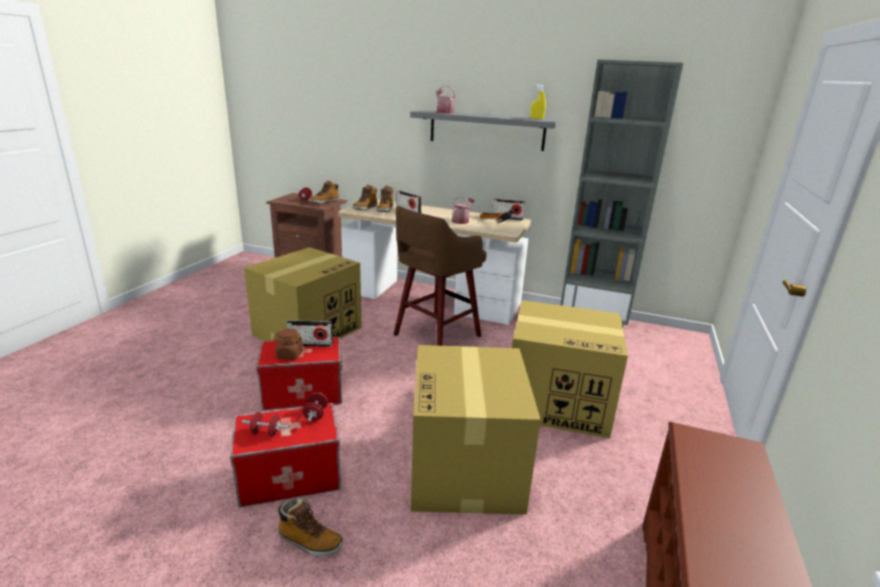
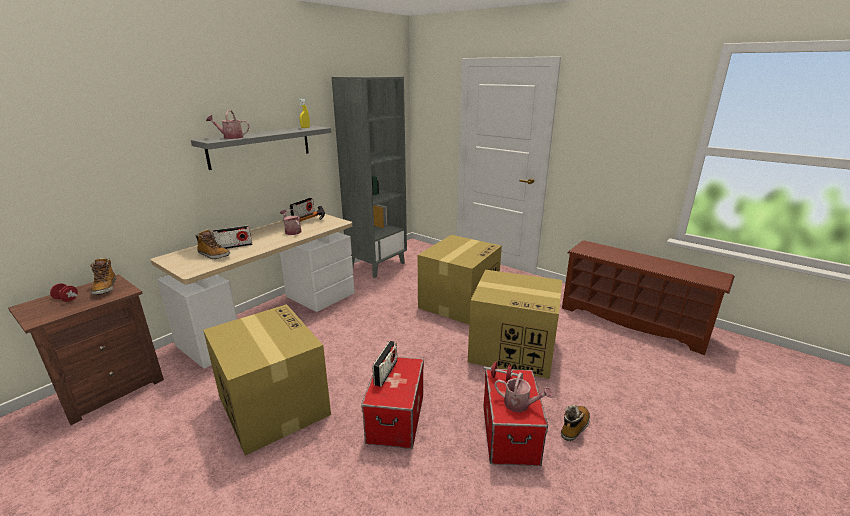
camera: 70 degrees left, 0 degrees up
red dumbbell [242,412,288,437] -> watering can [495,372,553,412]
brown jar [273,329,304,360] -> none
boot [352,184,377,210] -> none
brown stool [393,206,487,346] -> none

